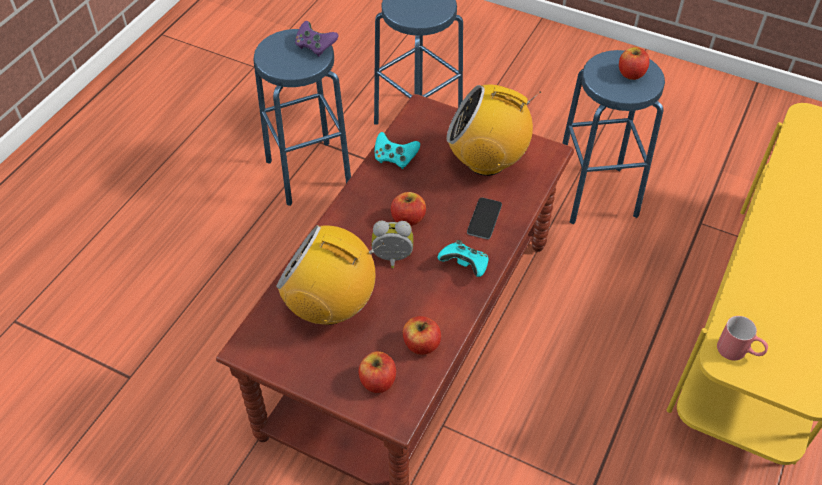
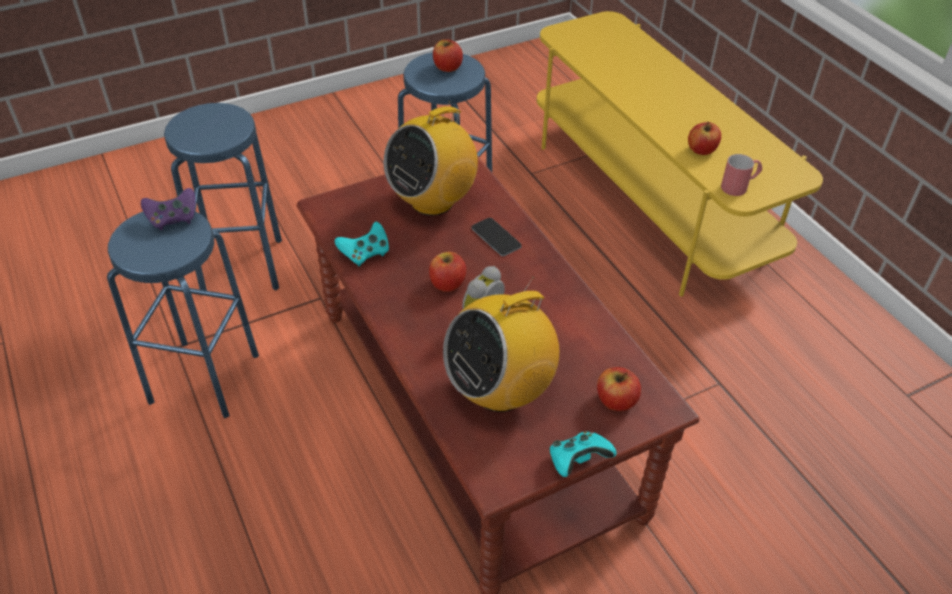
camera: 55 degrees left, 5 degrees down
apple [403,316,441,355] -> apple moved to [688,122,721,155]
turquoise game controller [438,240,488,277] -> turquoise game controller moved to [549,431,617,477]

